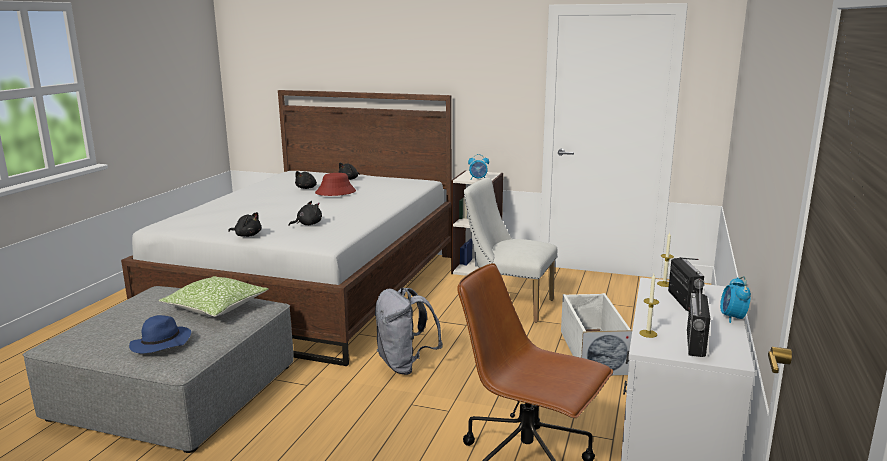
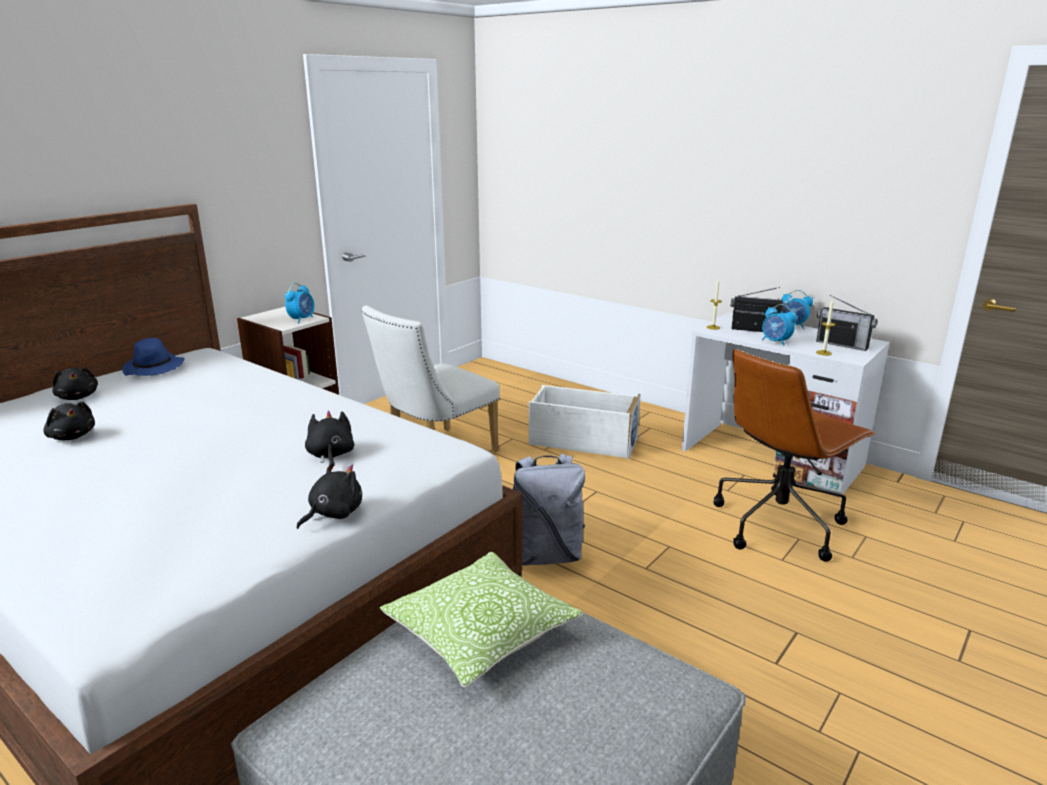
camera: 70 degrees left, 5 degrees up
blue hat [129,315,191,353] -> blue hat moved to [122,338,185,376]
red hat [315,173,356,196] -> none
none -> alarm clock [762,304,797,346]

